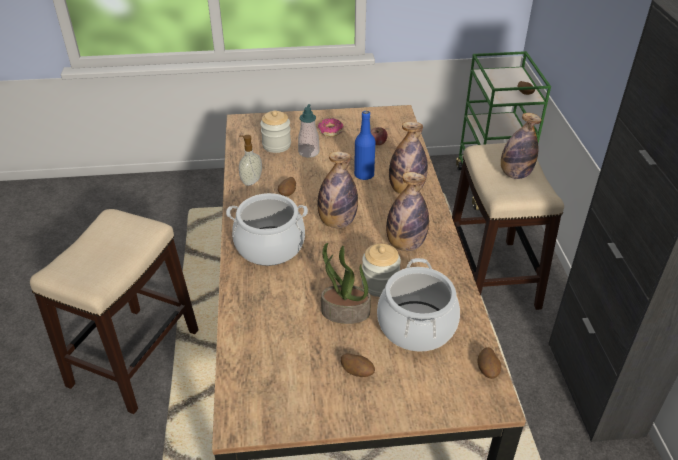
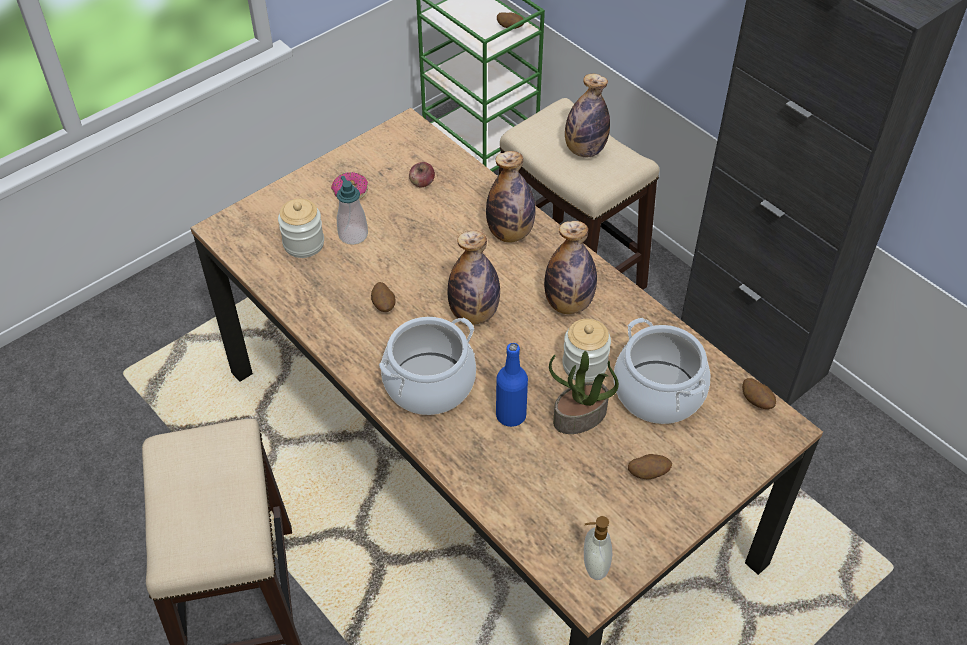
camera: 35 degrees left, 10 degrees up
soap dispenser [239,135,262,186] -> soap dispenser moved to [584,516,612,580]
blue bottle [354,111,375,180] -> blue bottle moved to [496,343,528,427]

